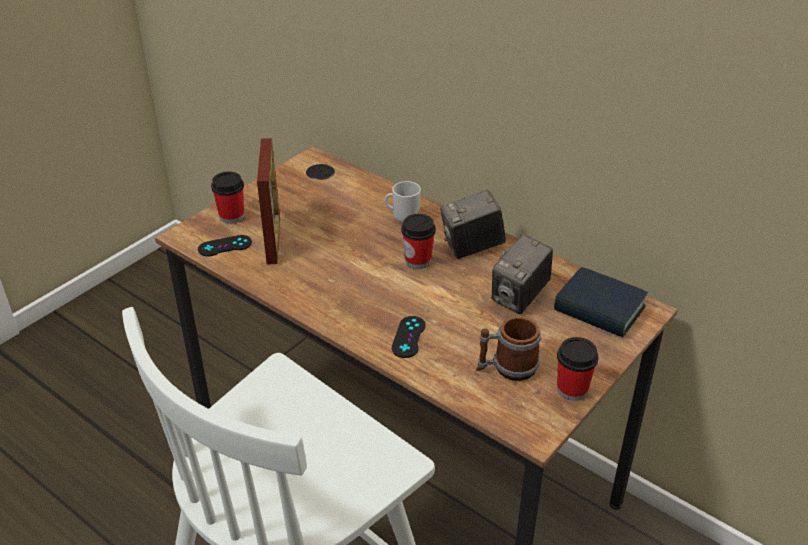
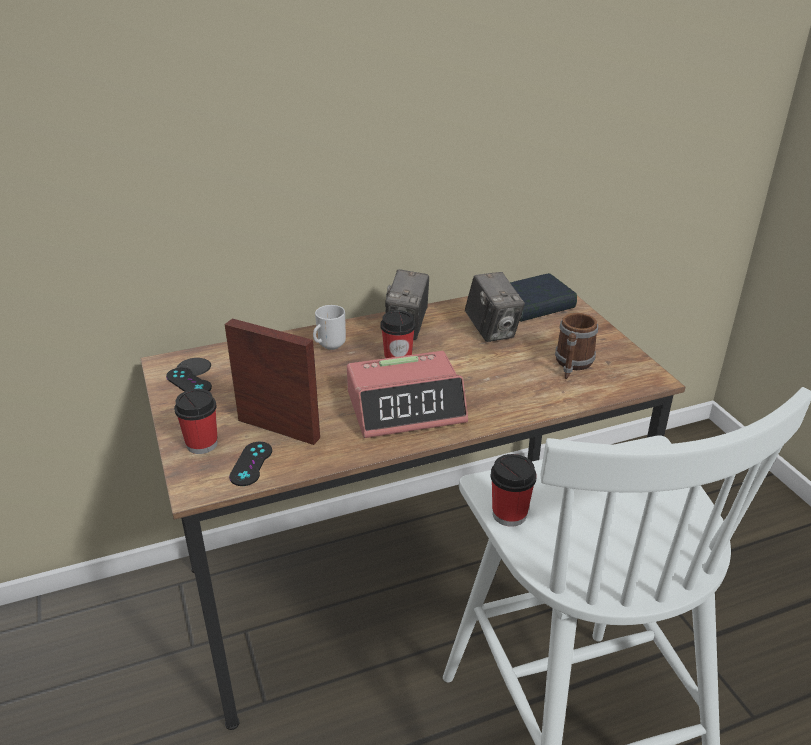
camera: 60 degrees left, 5 degrees down
black game controller [391,316,426,358] -> black game controller moved to [166,367,212,392]
cup [557,337,599,401] -> cup moved to [490,454,537,527]
none -> alarm clock [347,351,468,438]

